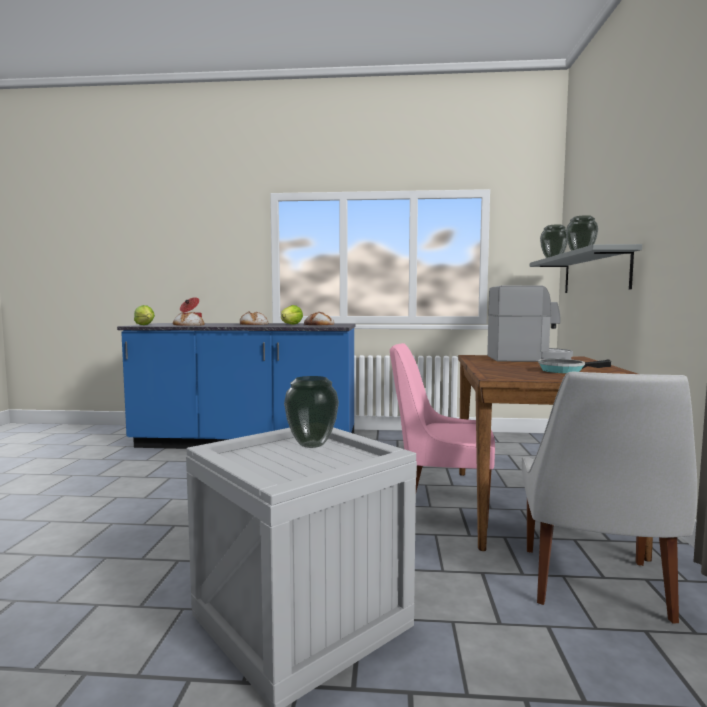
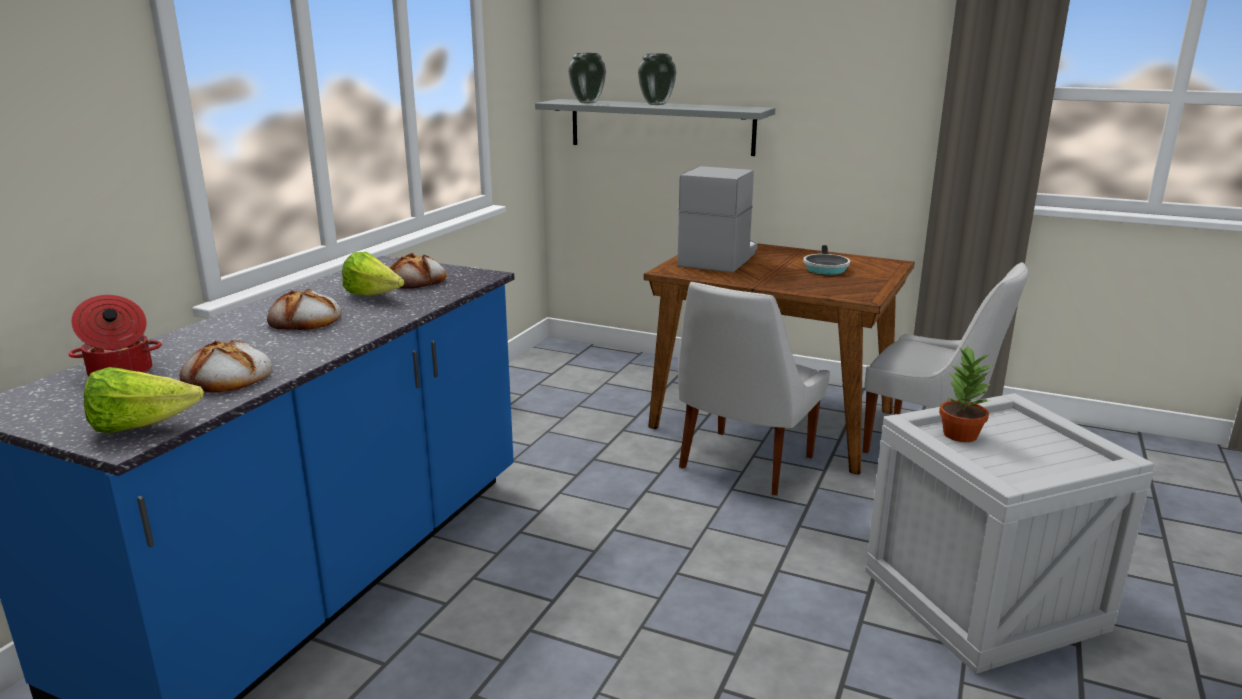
camera: 70 degrees left, 15 degrees up
vase [284,376,339,448] -> potted plant [939,345,993,442]
pink chair [390,343,495,528] -> white chair [678,282,830,496]

